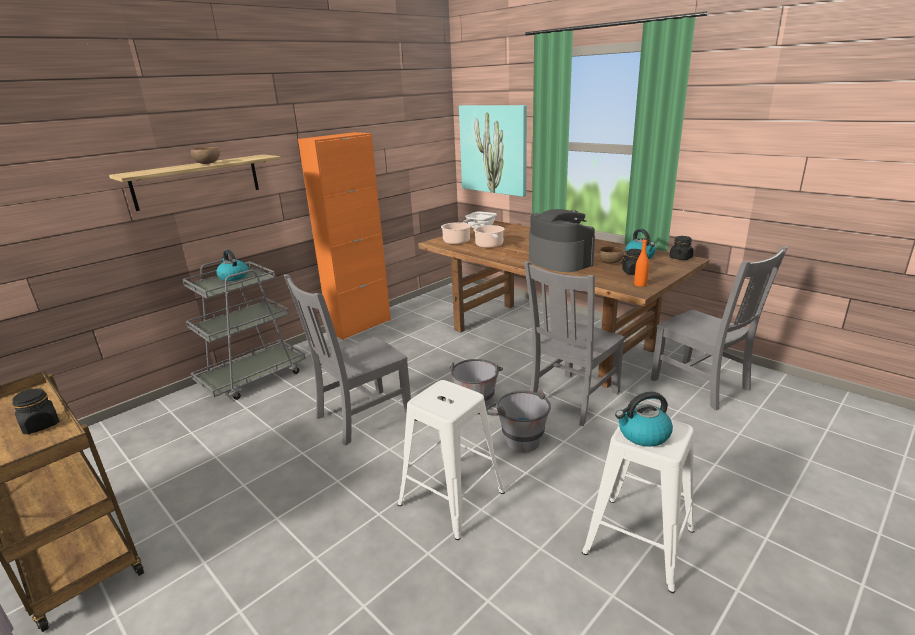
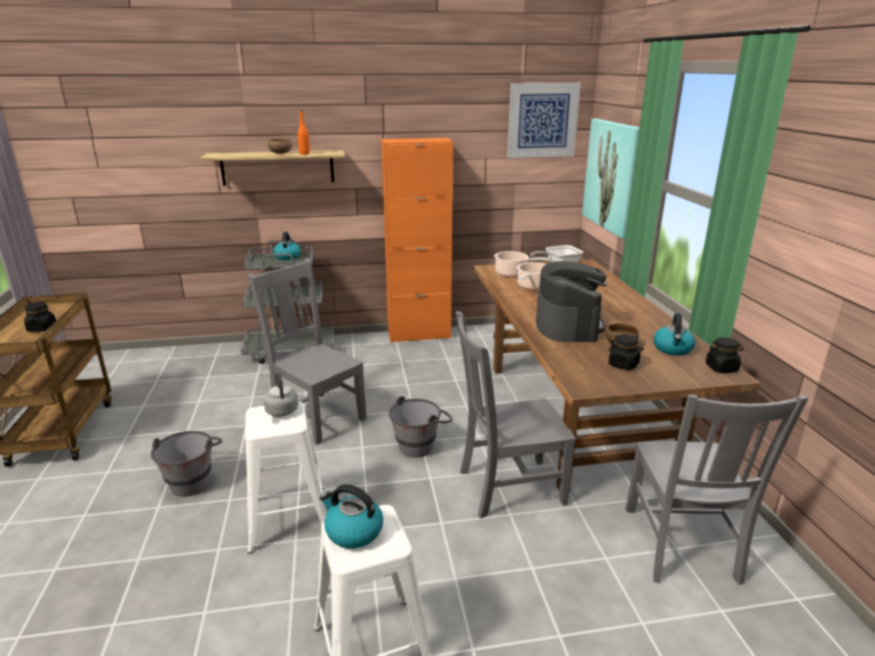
camera: 35 degrees right, 0 degrees up
grey chair [284,274,411,446] -> grey chair turned 45 degrees clockwise [248,258,367,445]
grey bucket [486,389,551,452] -> grey bucket moved to [151,431,222,497]
orange bottle [634,238,649,287] -> orange bottle moved to [298,111,310,155]
none -> grey kettle [263,372,299,417]
none -> picture [507,83,581,158]

